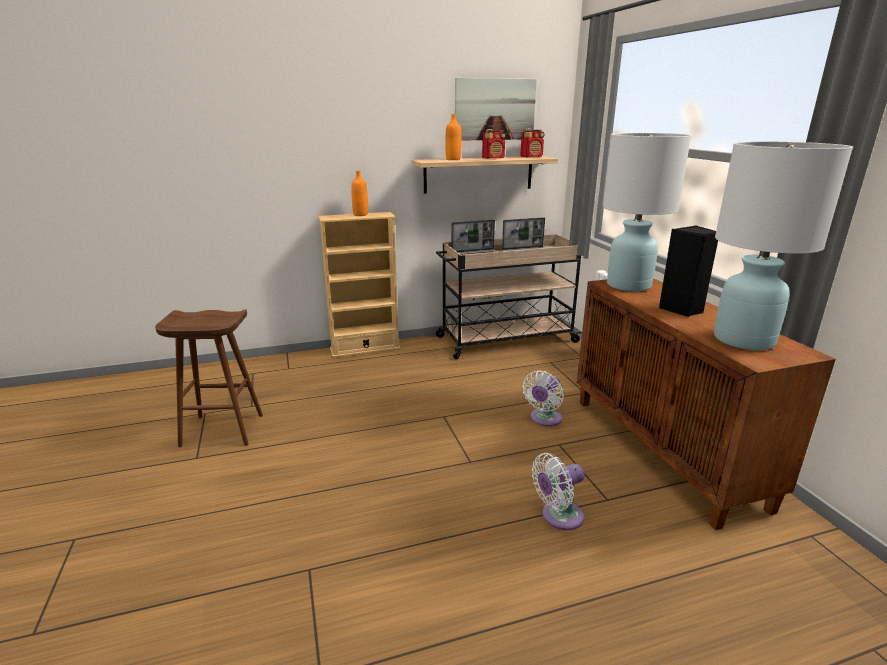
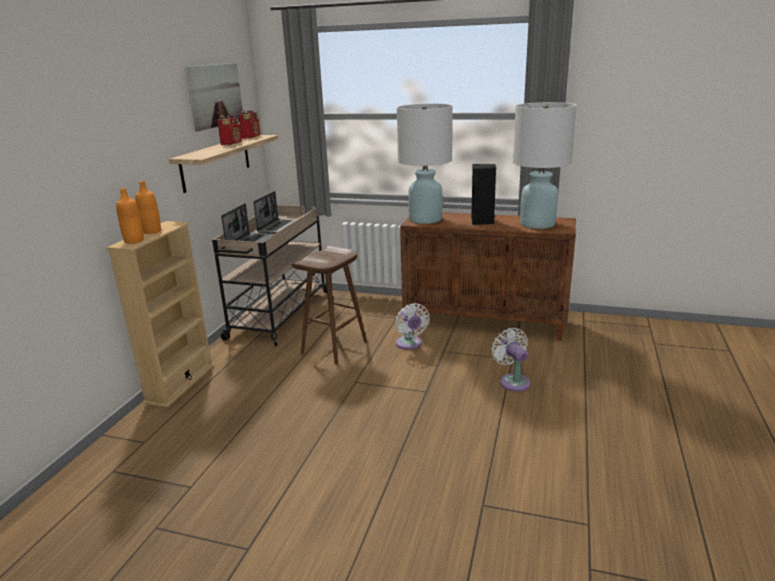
camera: 55 degrees left, 0 degrees up
brown stool [155,309,263,447] -> brown stool moved to [292,246,367,365]
orange bottle [445,114,461,160] -> orange bottle moved to [116,188,144,244]
white fan [532,453,585,530] -> white fan turned 150 degrees clockwise [491,328,531,391]

